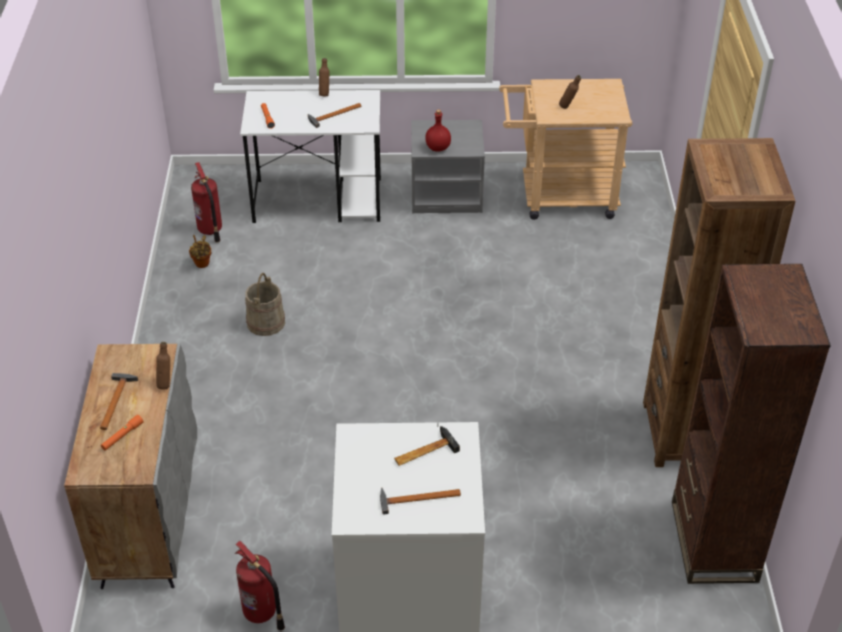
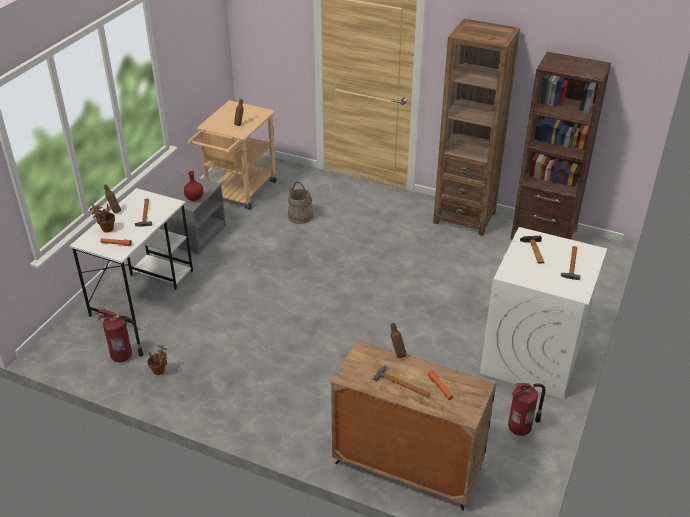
camera: 65 degrees left, 5 degrees down
beige bucket [245,273,285,336] -> beige bucket moved to [288,182,313,224]
none -> potted plant [89,204,115,233]

